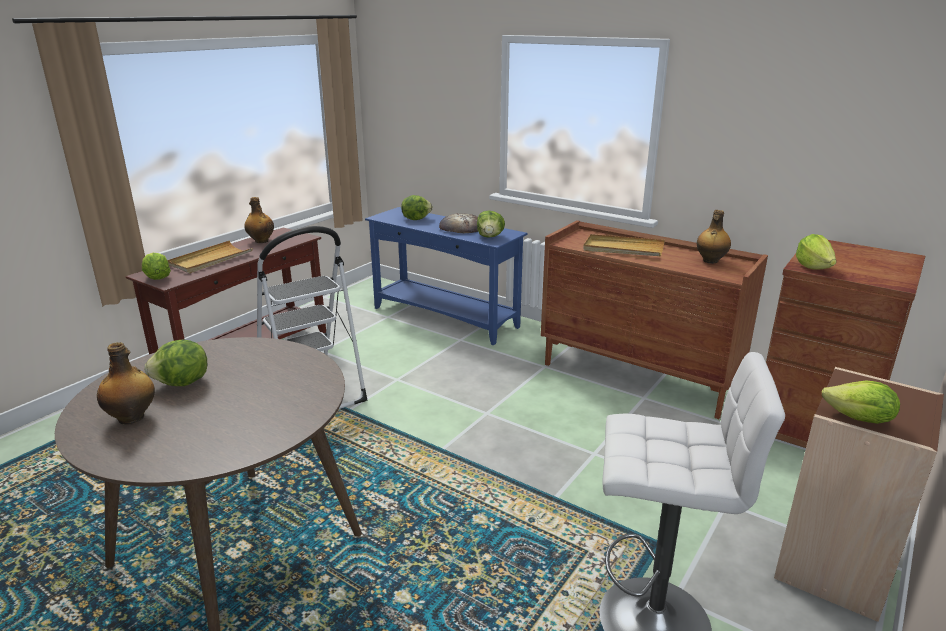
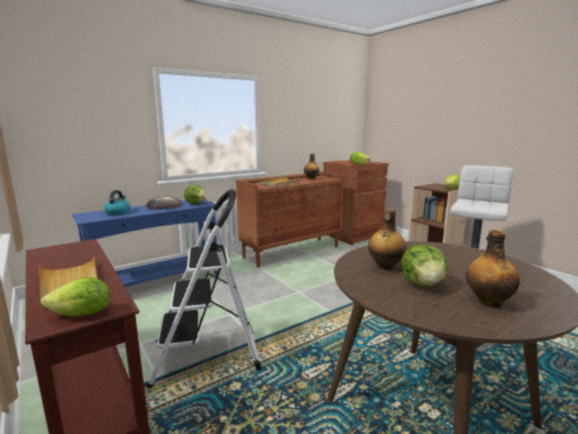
camera: 70 degrees left, 10 degrees down
bottle [244,197,274,243] -> bottle moved to [368,209,407,270]
lettuce [401,195,433,220] -> kettle [104,190,131,215]

